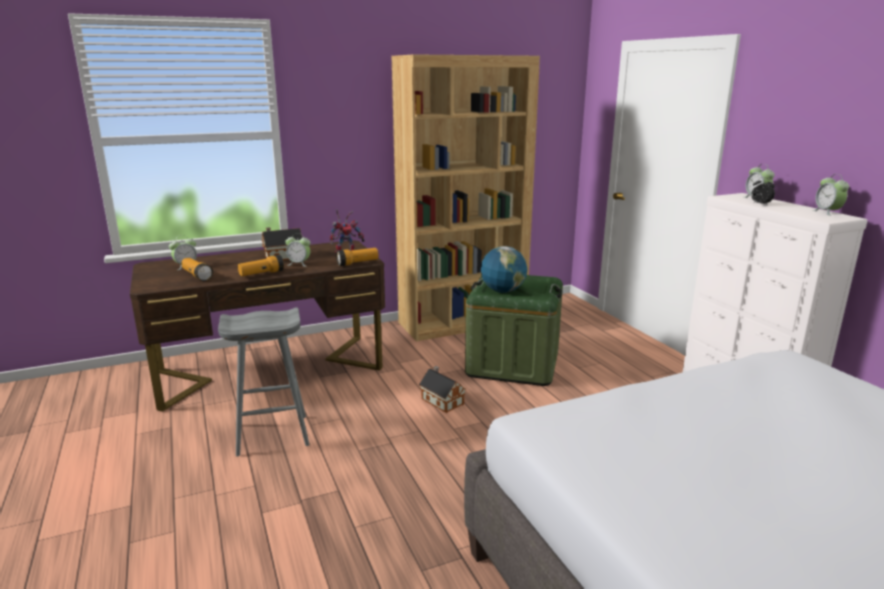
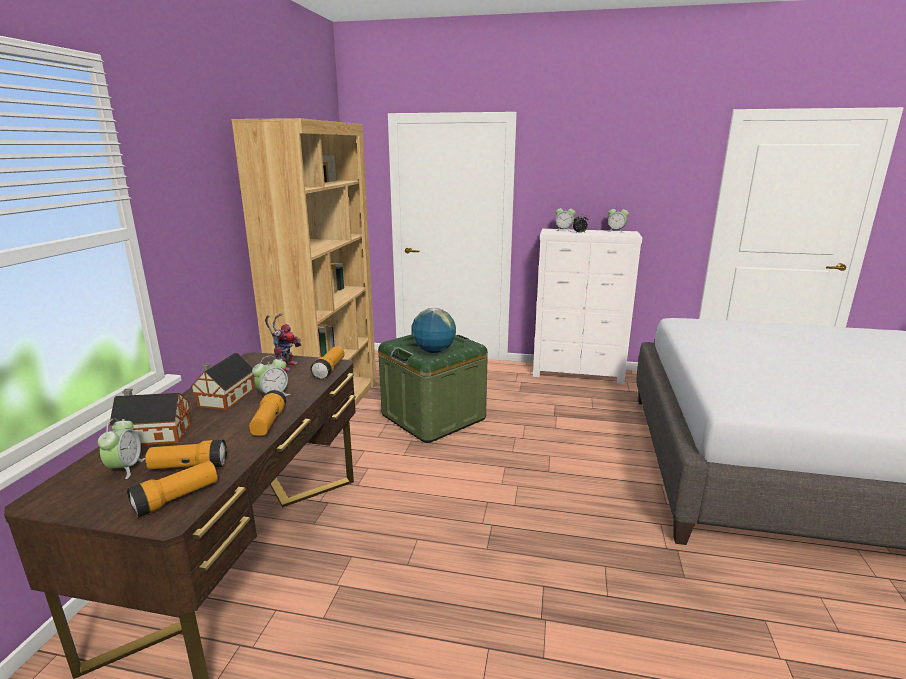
camera: 55 degrees left, 0 degrees up
grey stool [218,307,310,456] -> none
toy house [419,366,465,413] -> toy house moved to [109,388,191,445]
none -> flashlight [127,461,218,517]

